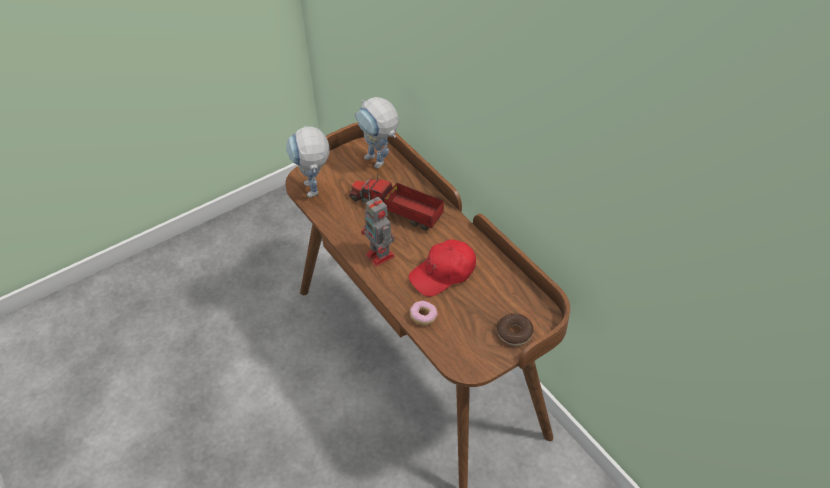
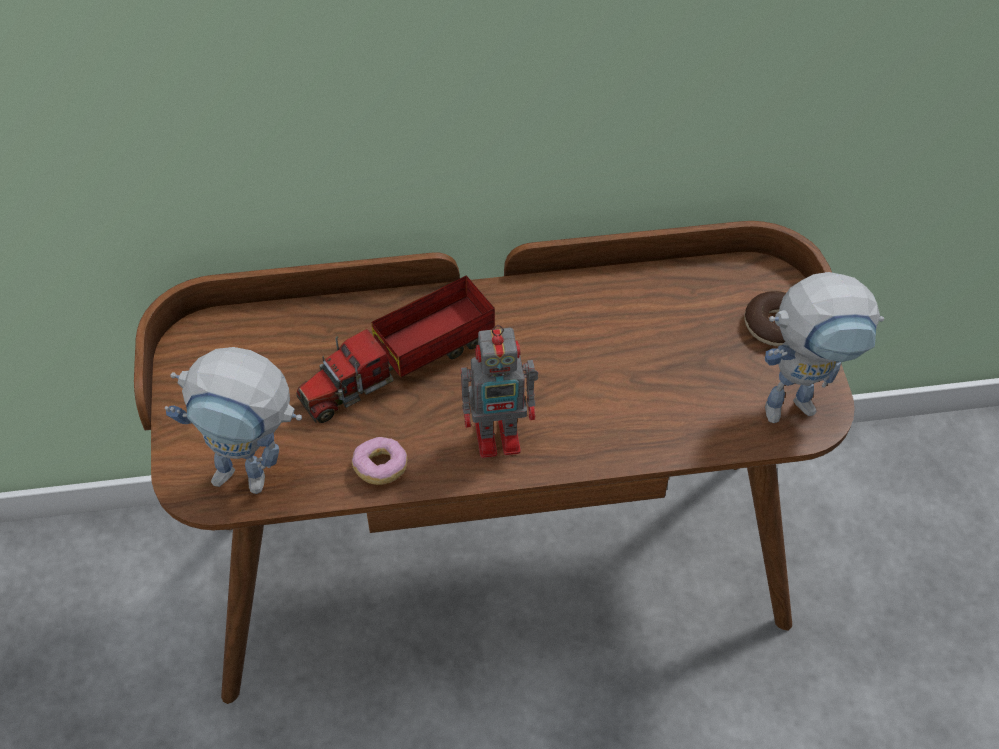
camera: 65 degrees left, 5 degrees up
toy robot [354,97,399,169] -> toy robot moved to [765,272,884,423]
red cap [408,239,476,297] -> none
donut [410,301,438,325] -> donut moved to [352,437,408,485]

